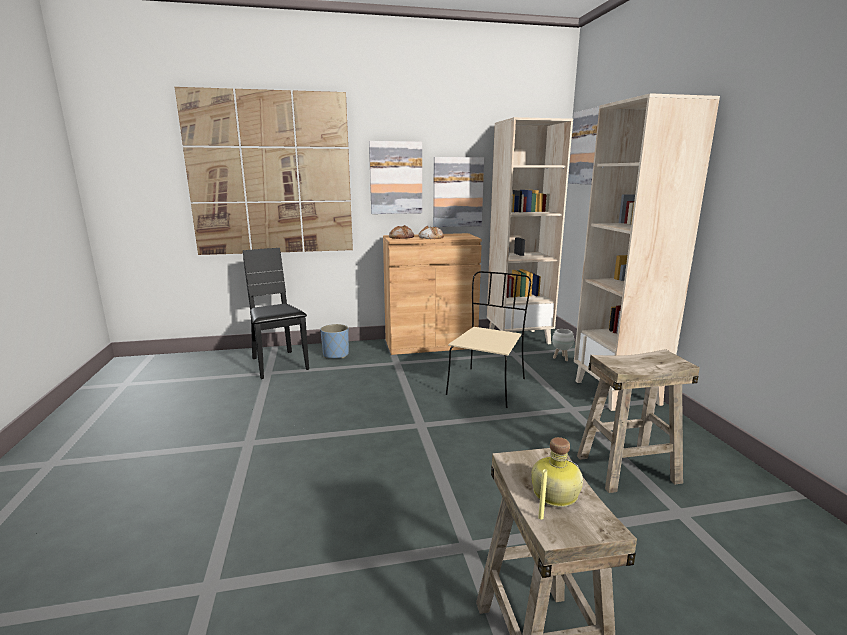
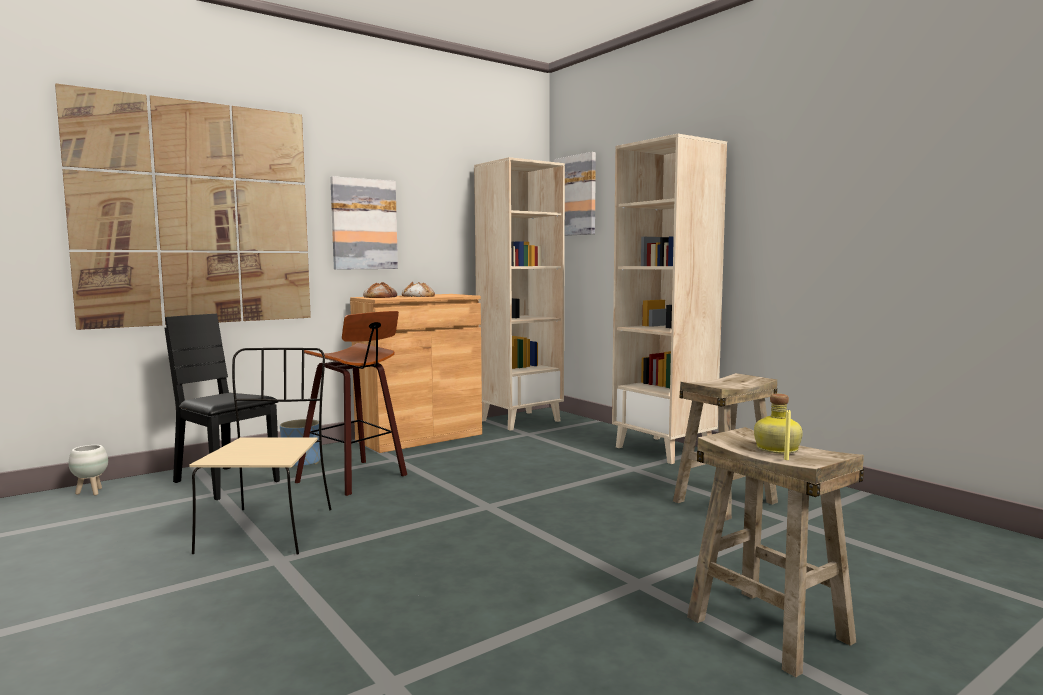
camera: 25 degrees left, 10 degrees down
picture [433,157,484,227] -> none
beige chair [446,271,531,408] -> beige chair moved to [189,348,331,555]
white planter [552,329,574,361] -> white planter moved to [69,445,108,495]
none -> stool [295,311,407,496]

